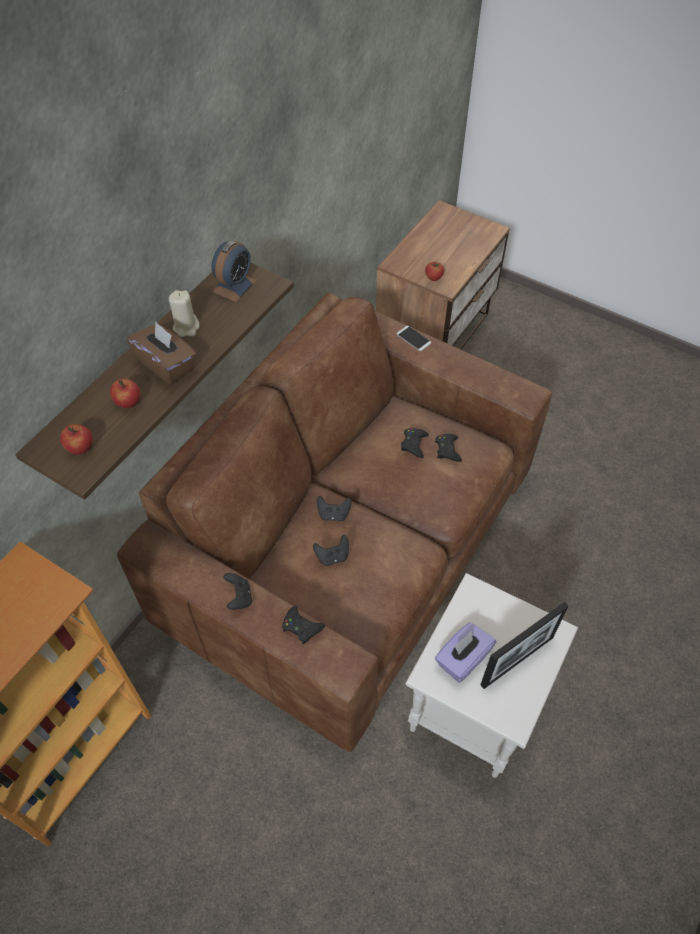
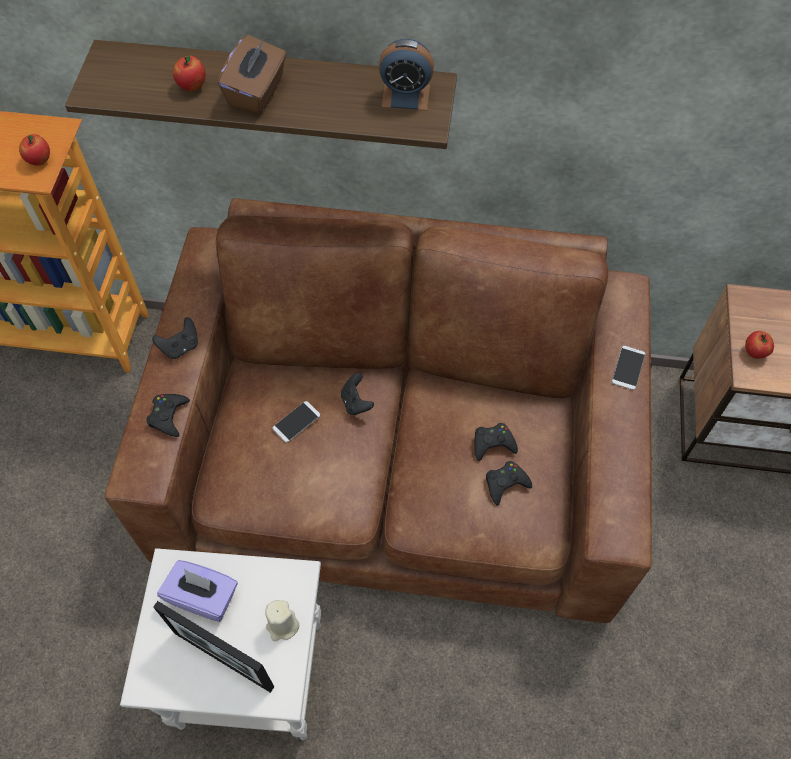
camera: 65 degrees right, 5 degrees up
apple [60,424,93,455] -> apple moved to [19,134,50,166]
beige candle [169,290,200,337] -> beige candle moved to [265,600,299,641]
black game controller [313,535,349,566] -> phone [273,401,320,443]

